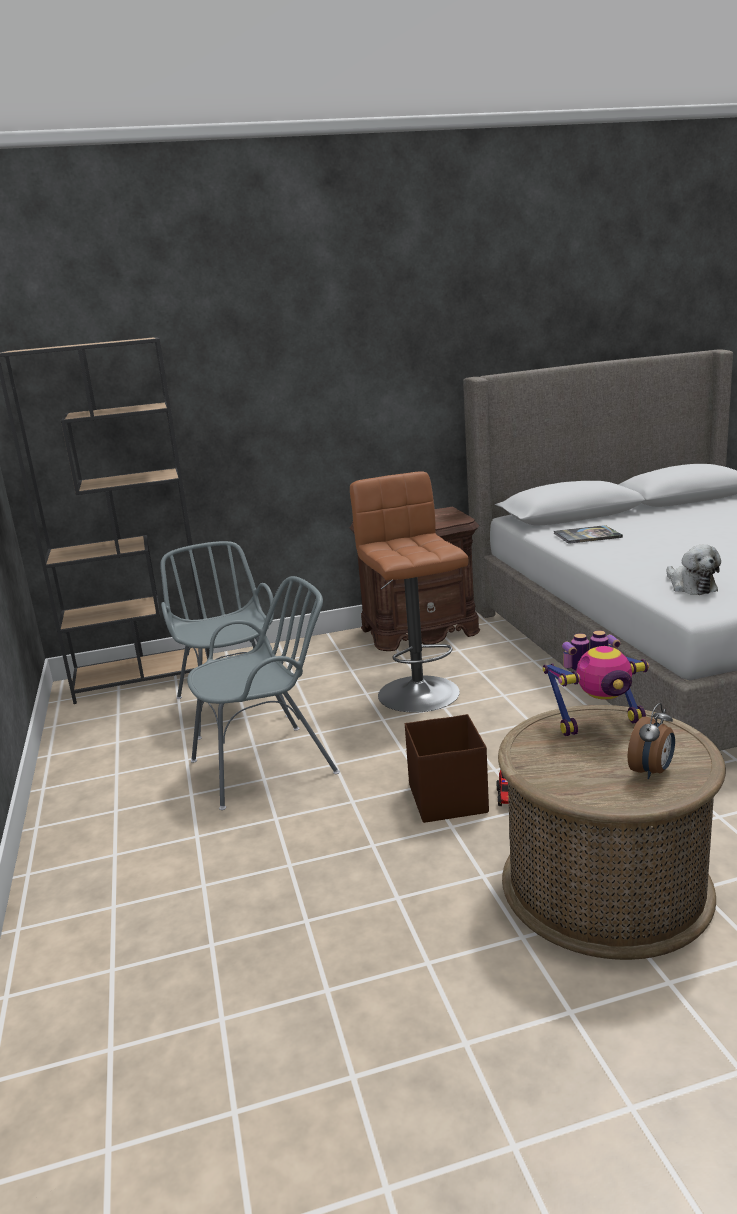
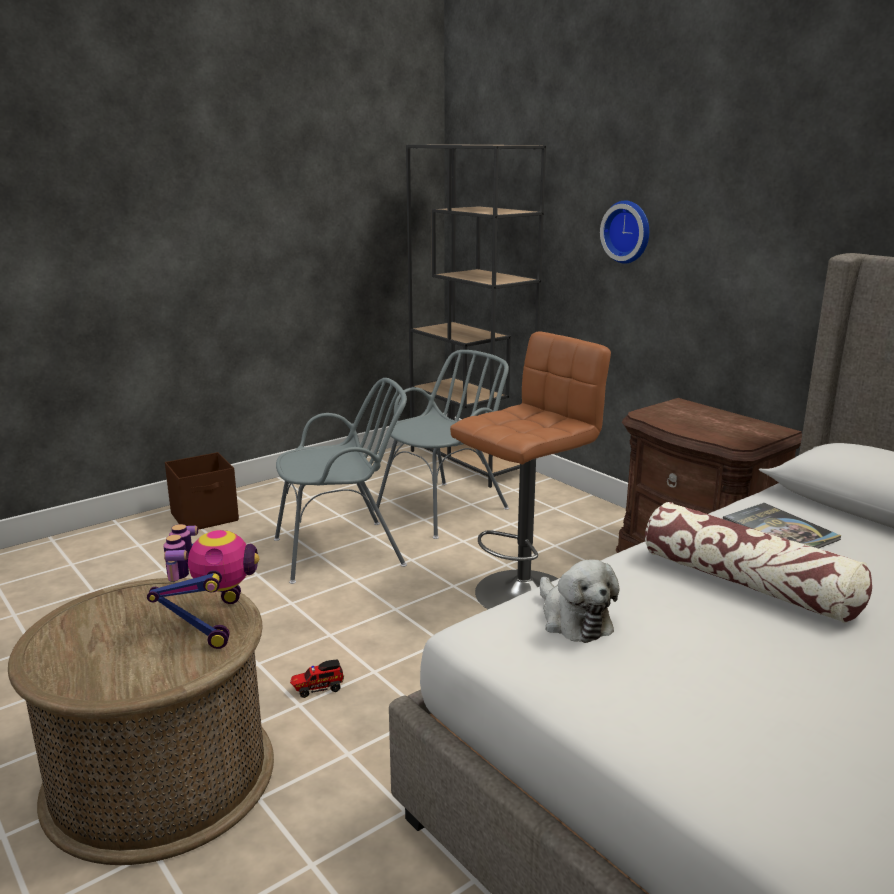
camera: 65 degrees right, 0 degrees up
grey chair [187,576,340,810] -> grey chair turned 60 degrees counterclockwise [274,378,407,584]
brown storage box [405,714,489,823] -> brown storage box moved to [165,452,239,530]
toy robot [542,630,649,736] -> toy robot turned 150 degrees counterclockwise [147,524,259,649]
alarm clock [628,703,675,779] -> none
plush toy [667,545,721,595] -> plush toy turned 75 degrees counterclockwise [540,559,620,643]
none -> wall clock [600,201,649,264]
none -> pillow [645,502,872,623]

